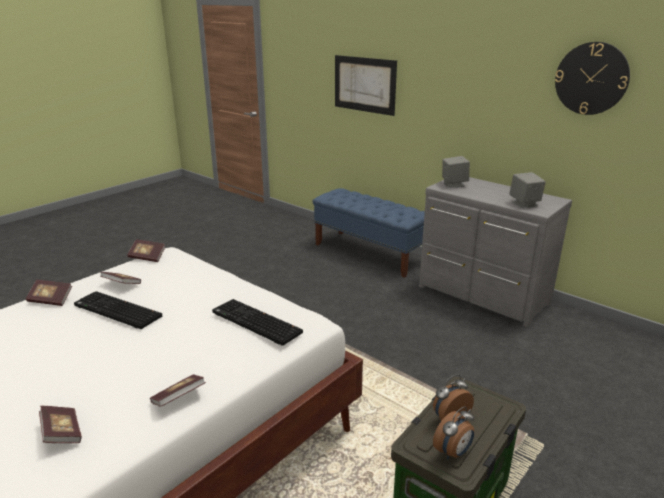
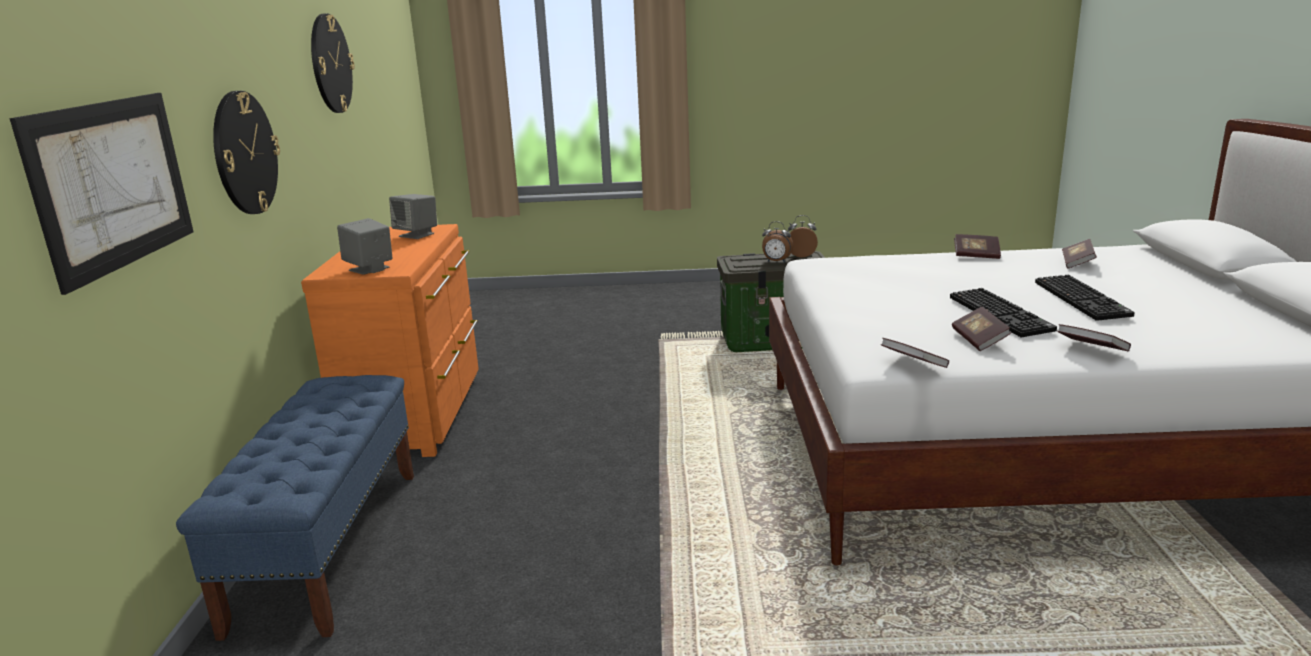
camera: 130 degrees left, 5 degrees down
keyboard [212,299,303,346] -> keyboard moved to [1035,274,1134,321]
grey dresser [419,177,572,328] -> orange dresser [301,224,479,457]
none -> wall clock [213,91,280,214]

